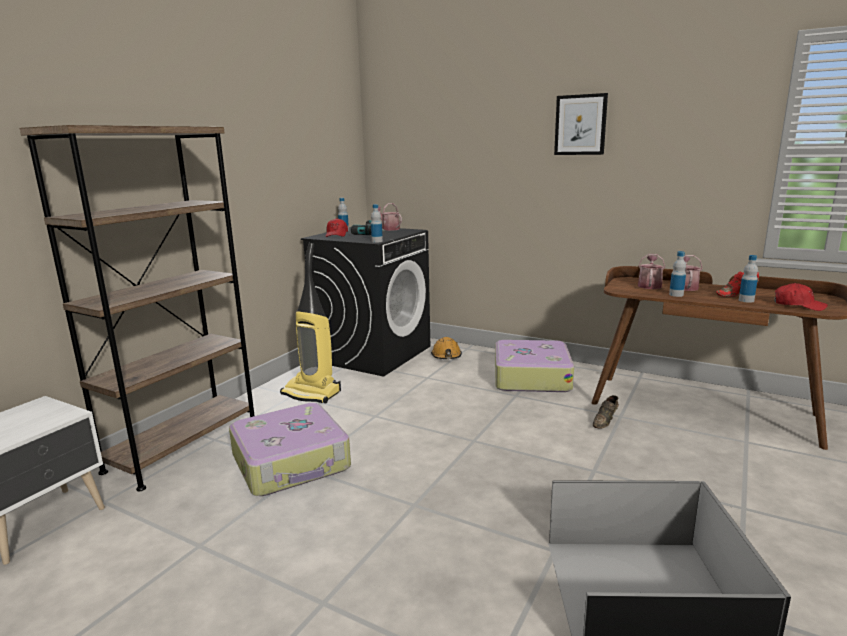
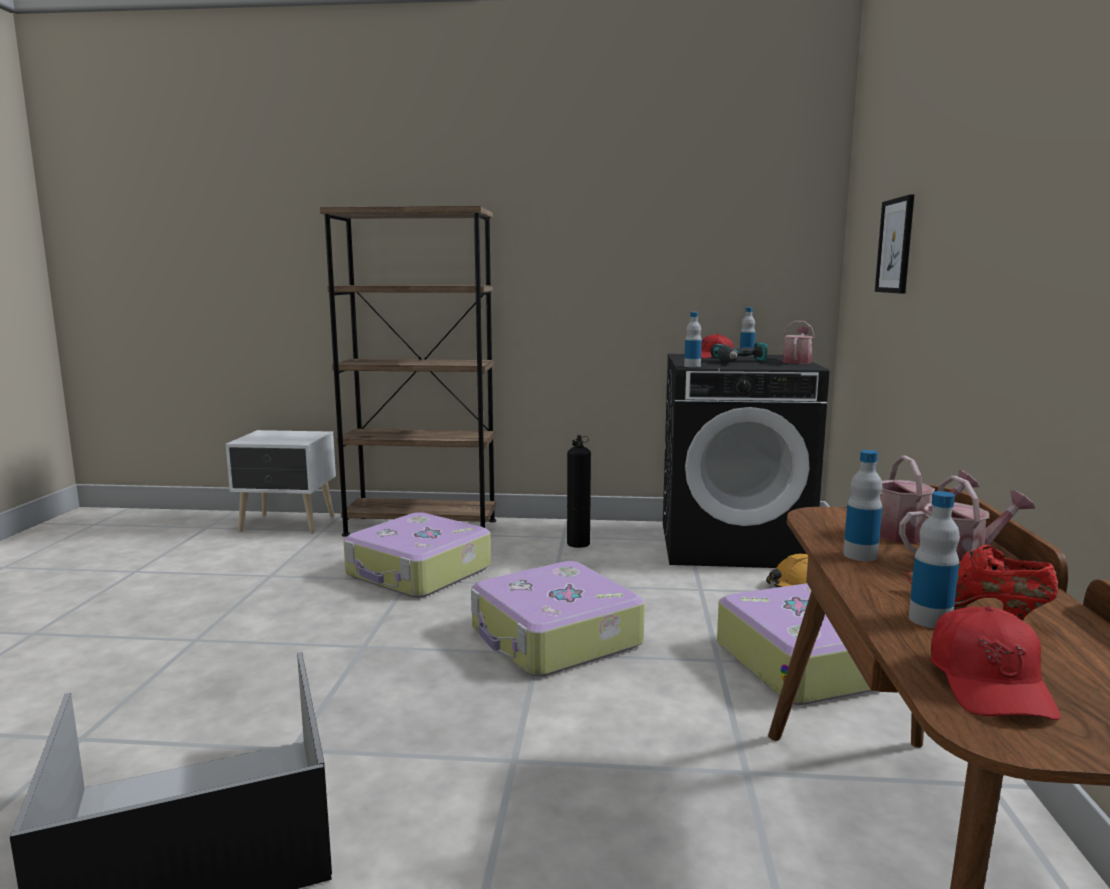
camera: 65 degrees right, 5 degrees down
vacuum cleaner [280,243,341,403] -> fire extinguisher [567,435,591,548]
picture [554,93,608,155] -> picture moved to [875,195,914,294]
brown shoe [593,395,619,429] -> none
none -> suitcase [471,561,645,677]

